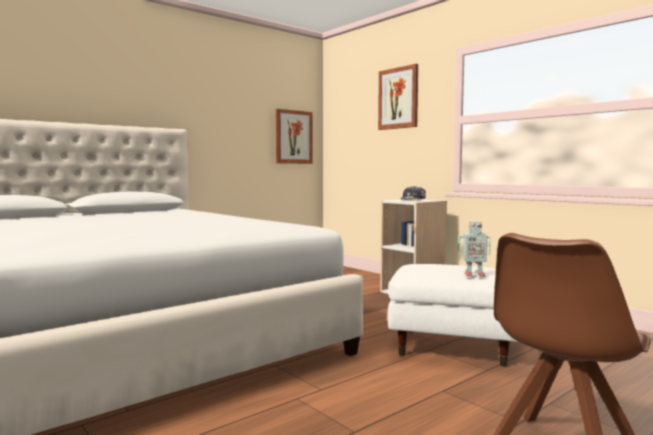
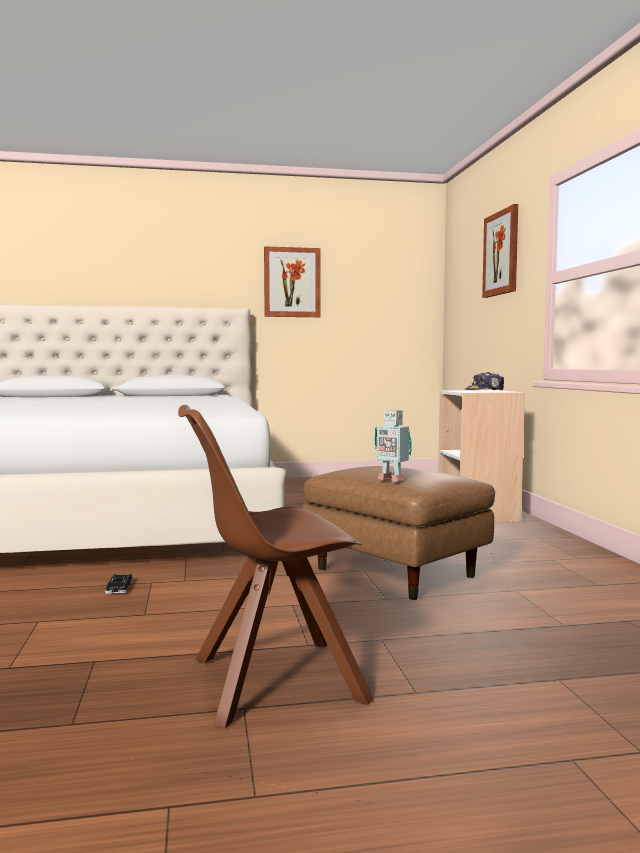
camera: 30 degrees right, 0 degrees up
picture [276,109,313,164] -> picture moved to [264,246,320,317]
white ottoman [387,264,518,367] -> brown ottoman [302,466,495,600]
none -> black toy car [104,574,133,594]

